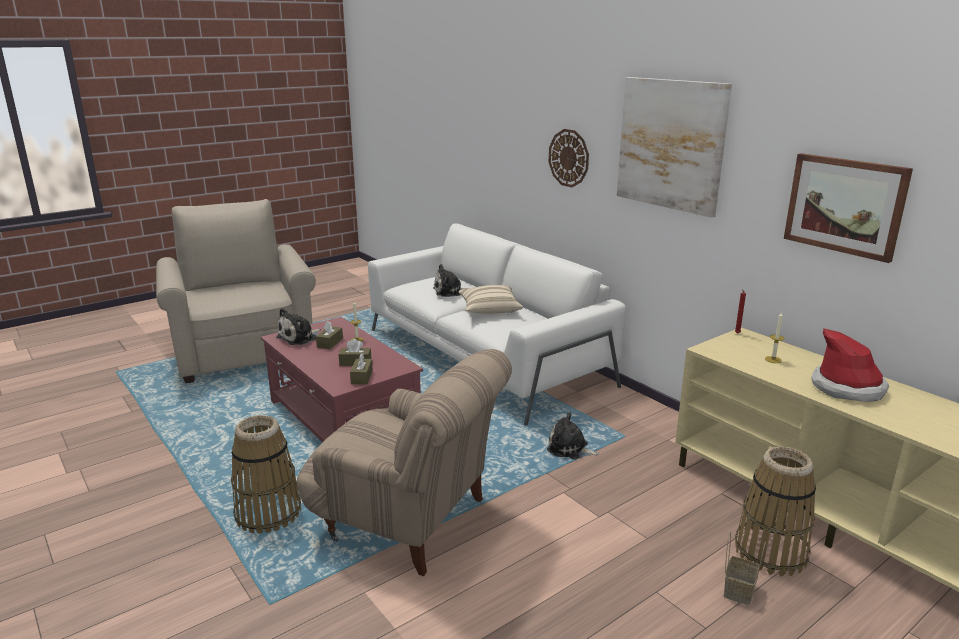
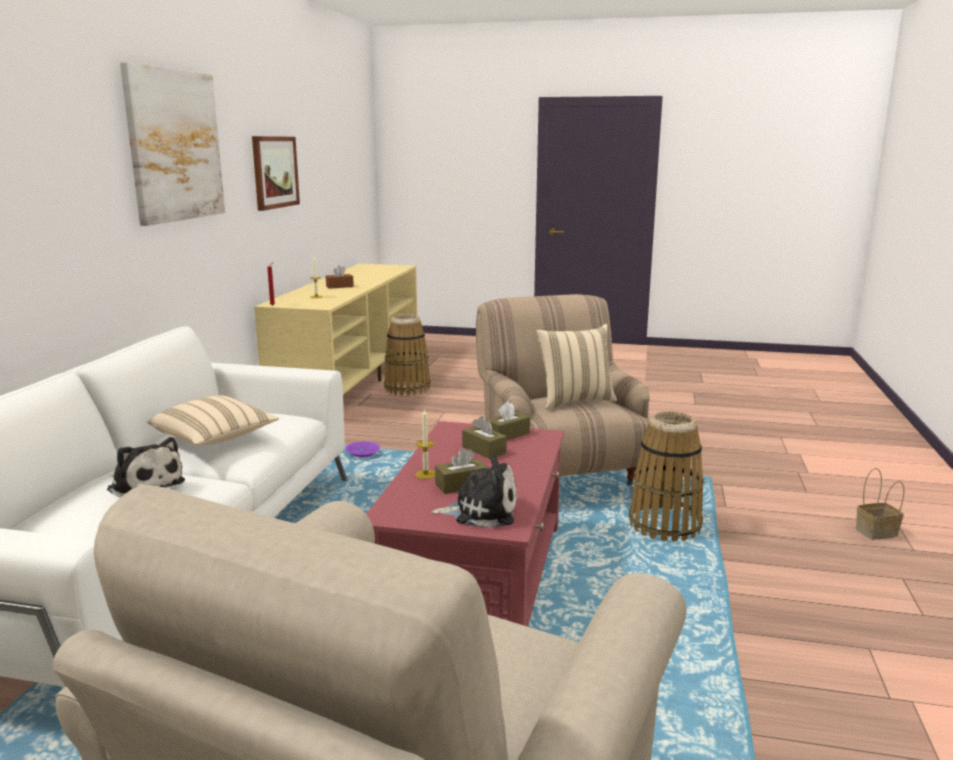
camera: 130 degrees left, 5 degrees down
plush toy [547,412,600,459] -> purple bowl [345,441,380,458]
wall clock [549,129,589,187] -> none
basket [724,531,766,605] -> basket moved to [856,468,905,540]
hat [811,328,889,402] -> brown tissue box [326,265,354,289]
none -> beige pillow [537,324,617,410]

